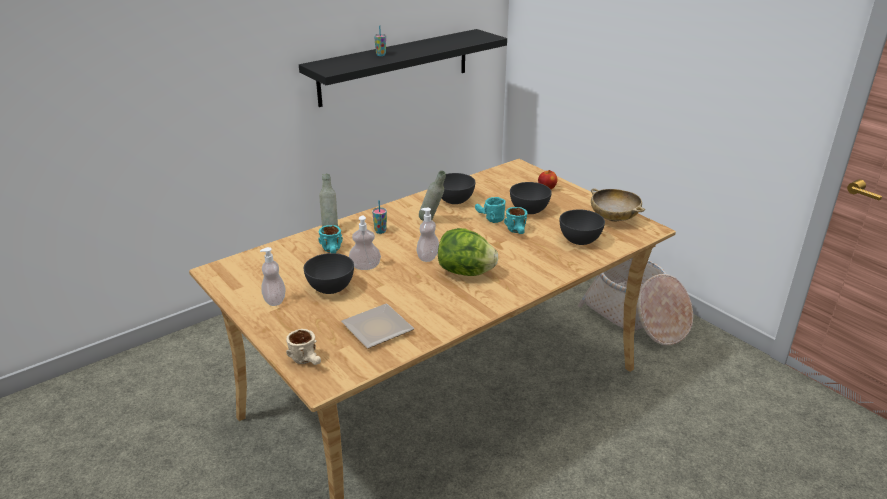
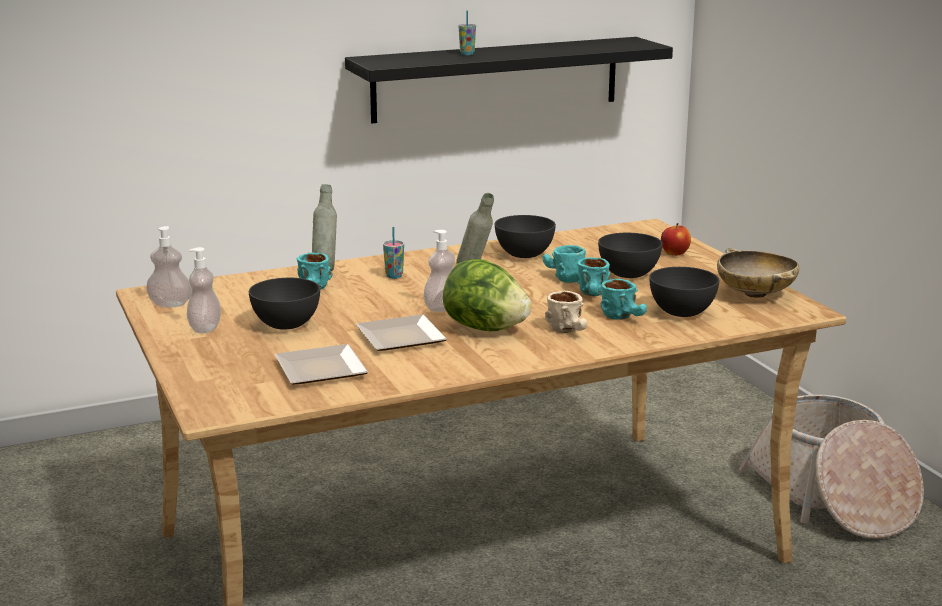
camera: 15 degrees right, 10 degrees down
beige mug [286,329,321,365] -> beige mug moved to [545,291,587,333]
soap dispenser [349,216,381,270] -> soap dispenser moved to [146,226,191,308]
none -> plate [356,314,447,351]
none -> turquoise mug [601,279,647,320]

